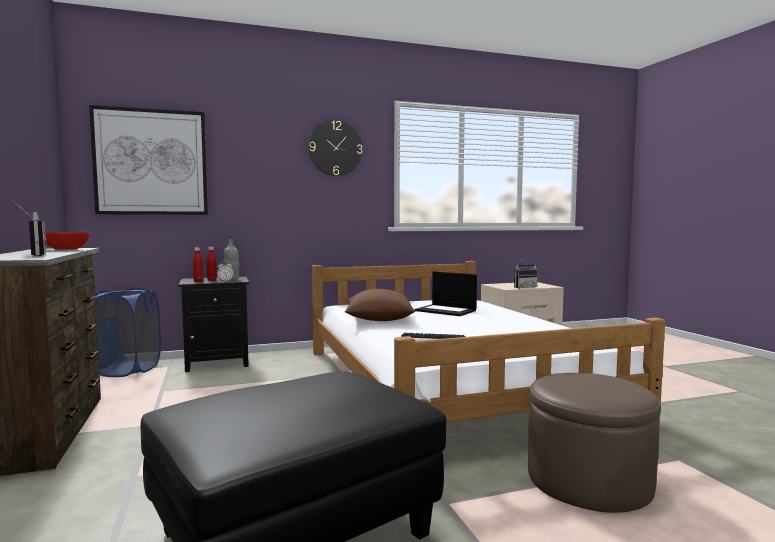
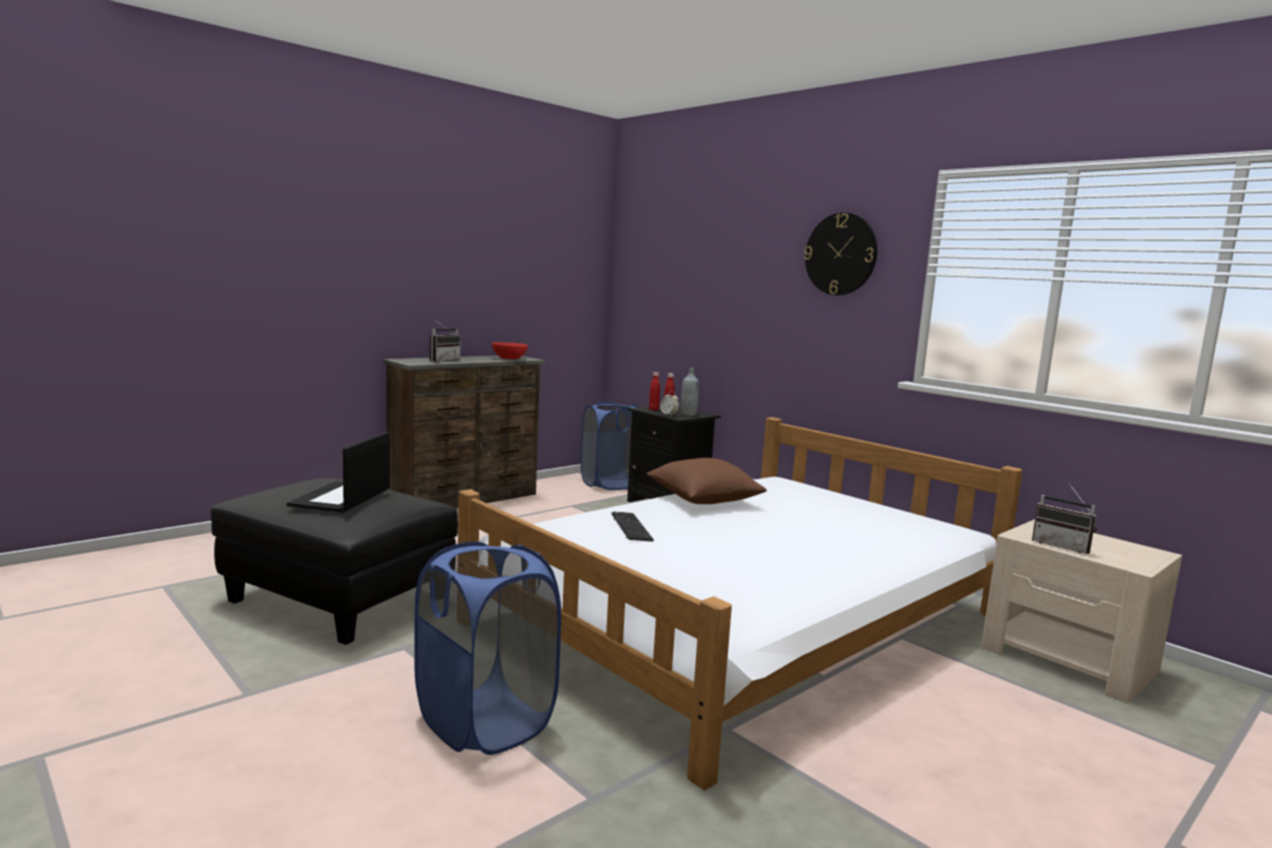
camera: 65 degrees right, 5 degrees up
picture [89,105,208,215] -> none
laptop [415,272,477,316] -> laptop moved to [287,432,390,513]
brown ottoman [528,373,661,513] -> blue laundry basket [414,542,561,755]

